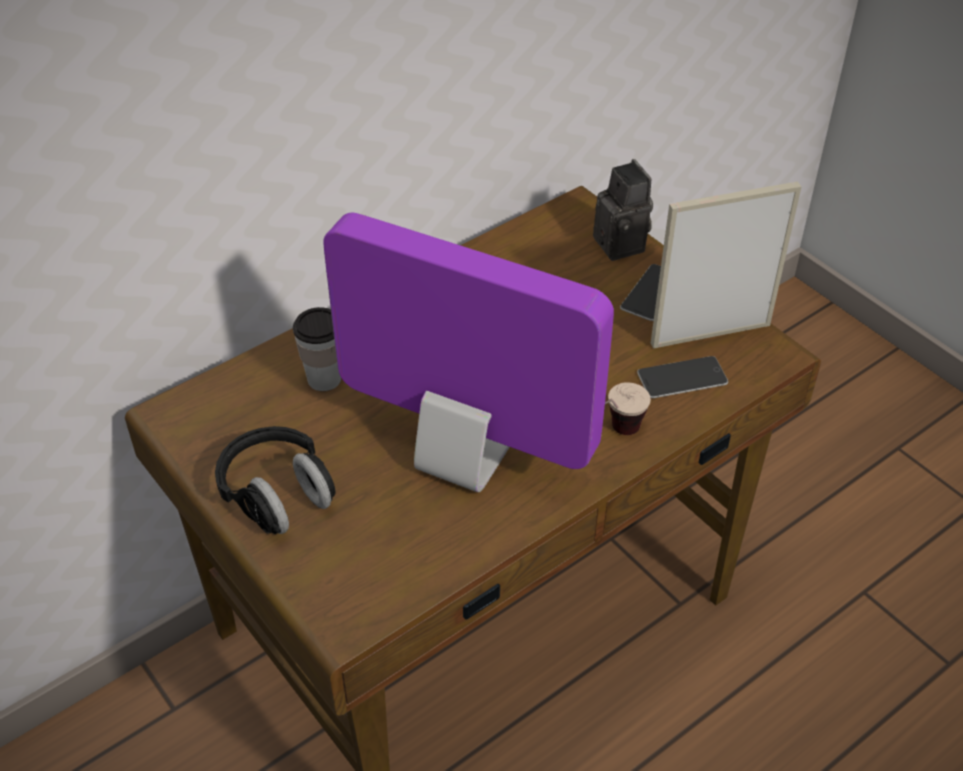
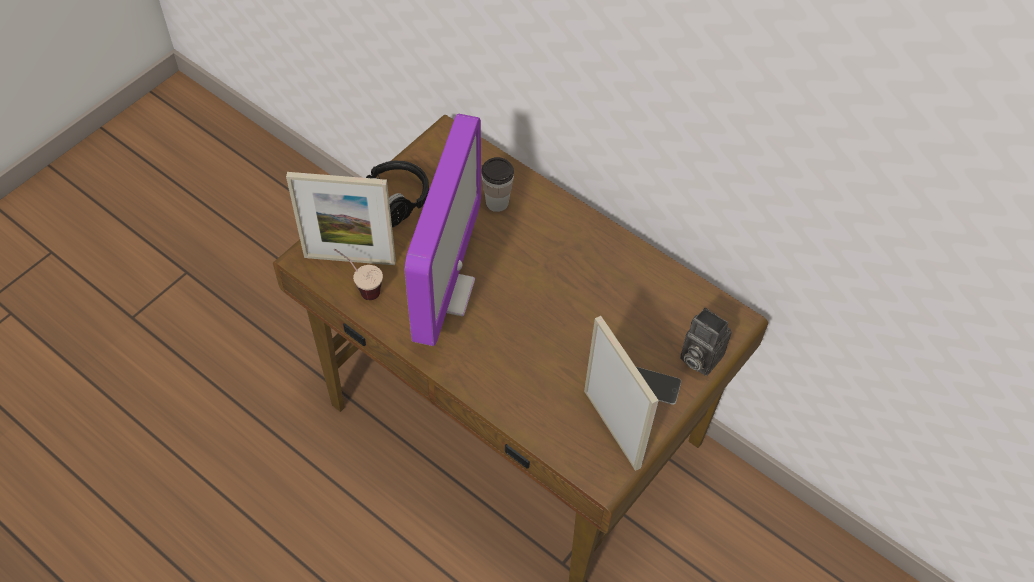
camera: 75 degrees right, 10 degrees up
camera [593,159,653,261] -> camera turned 75 degrees clockwise [680,307,732,376]
cup [605,382,651,435] -> cup moved to [334,248,383,300]
phone [637,356,728,398] -> none
none -> picture frame [286,172,396,265]

